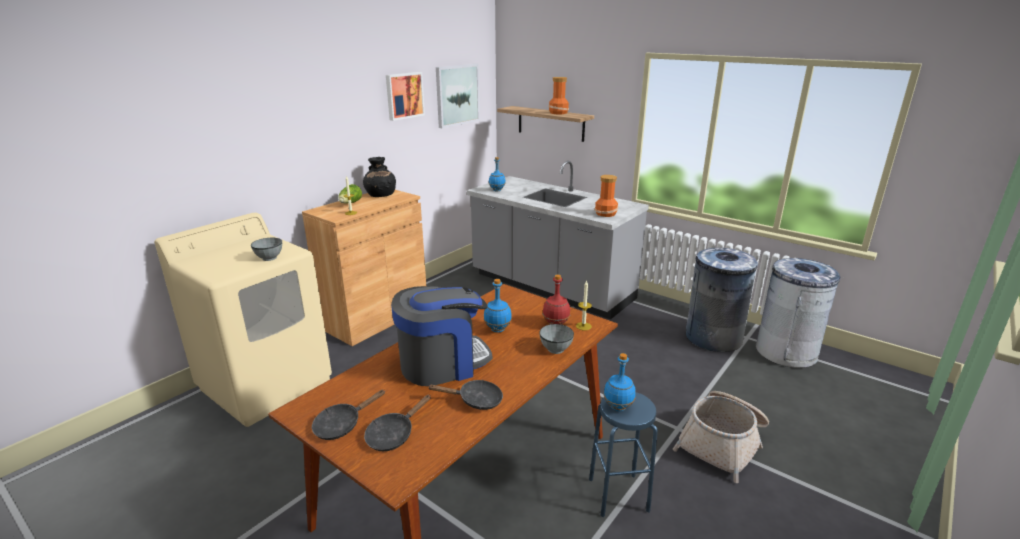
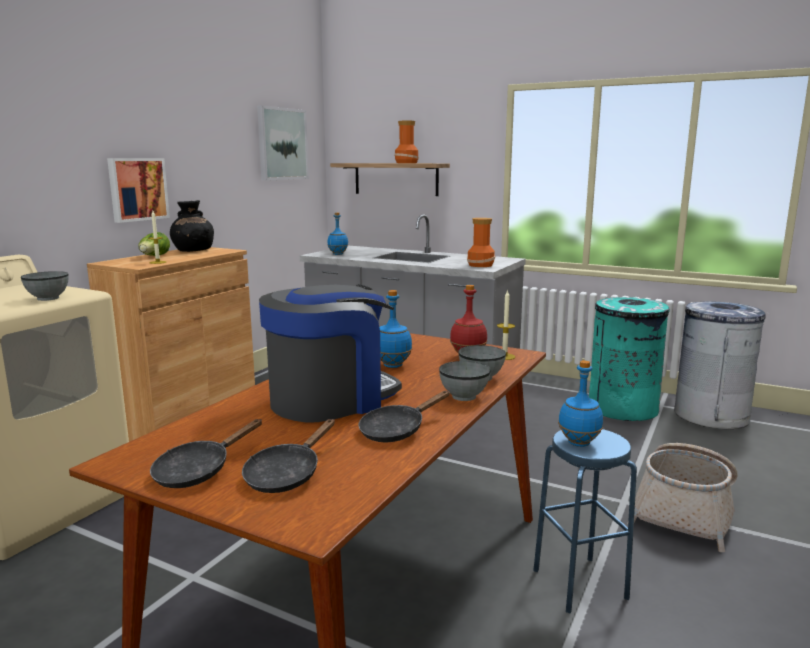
camera: 10 degrees left, 10 degrees down
picture [386,72,425,121] -> picture moved to [107,158,170,223]
black frying pan [427,380,503,410] -> black frying pan turned 150 degrees clockwise [358,391,449,442]
grey trash can [686,248,758,352] -> turquoise trash can [589,297,669,421]
none -> grey bowl [439,361,491,401]

